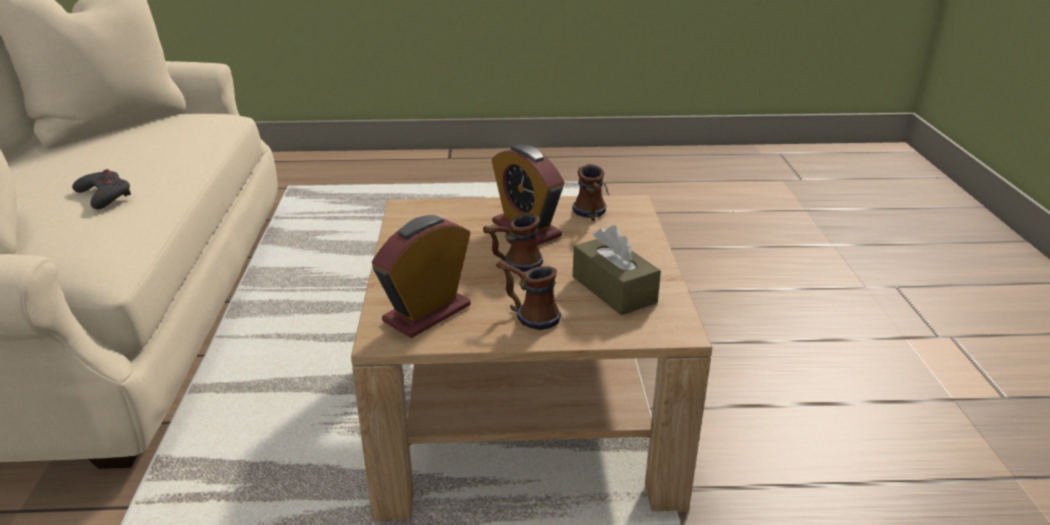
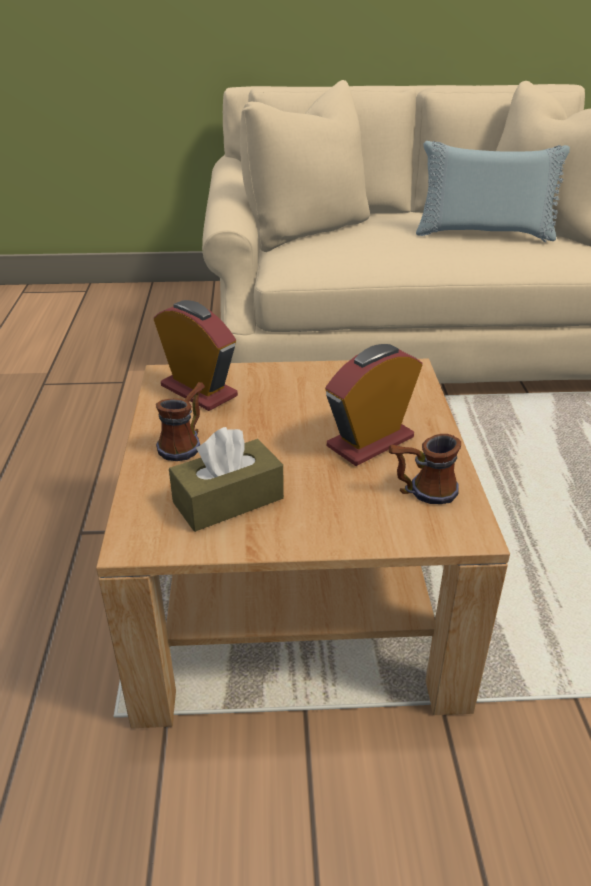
camera: 90 degrees right, 5 degrees up
grey game controller [72,169,131,209] -> none
mug [483,213,543,272] -> none
none -> blue pillow [416,141,570,242]

